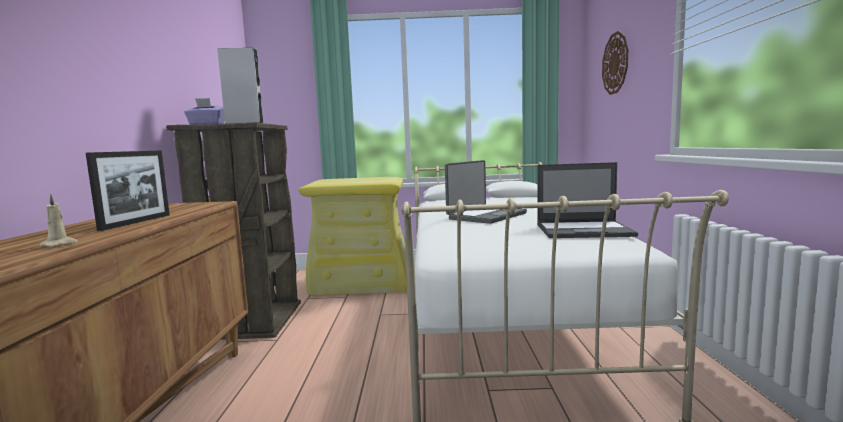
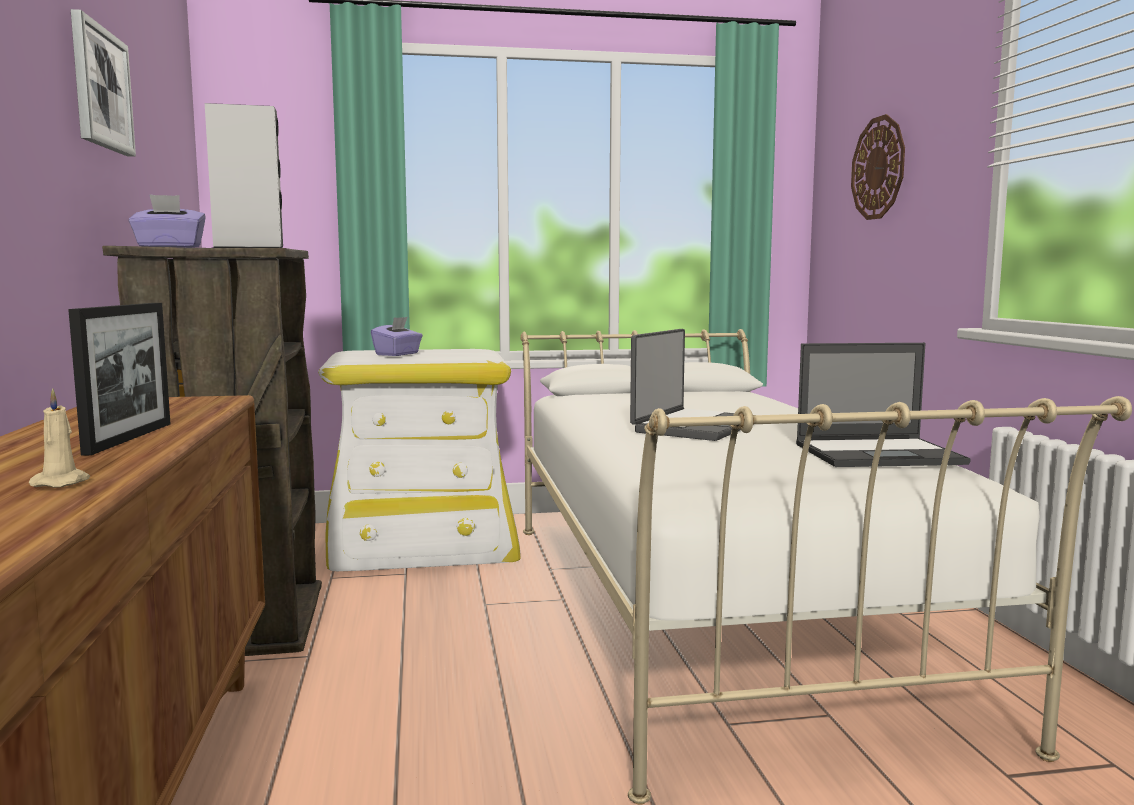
camera: 10 degrees left, 0 degrees up
yellow nightstand [298,177,407,295] -> white nightstand [318,349,521,571]
none -> picture [71,9,136,157]
none -> purple tissue box [371,317,423,356]

